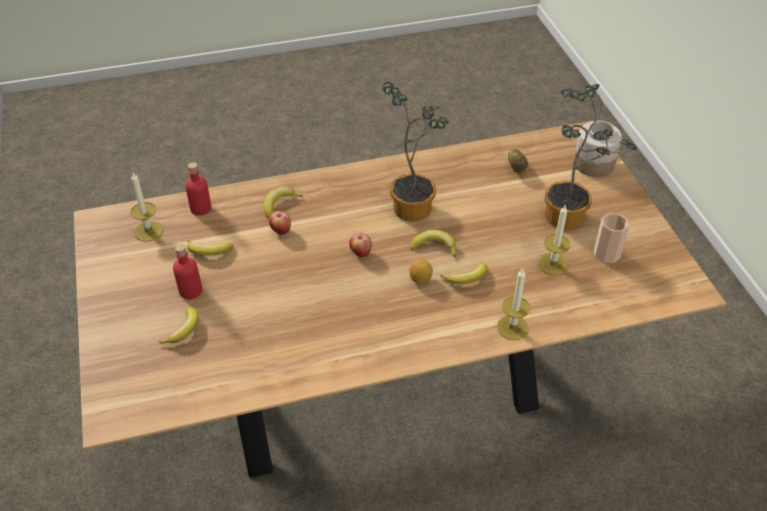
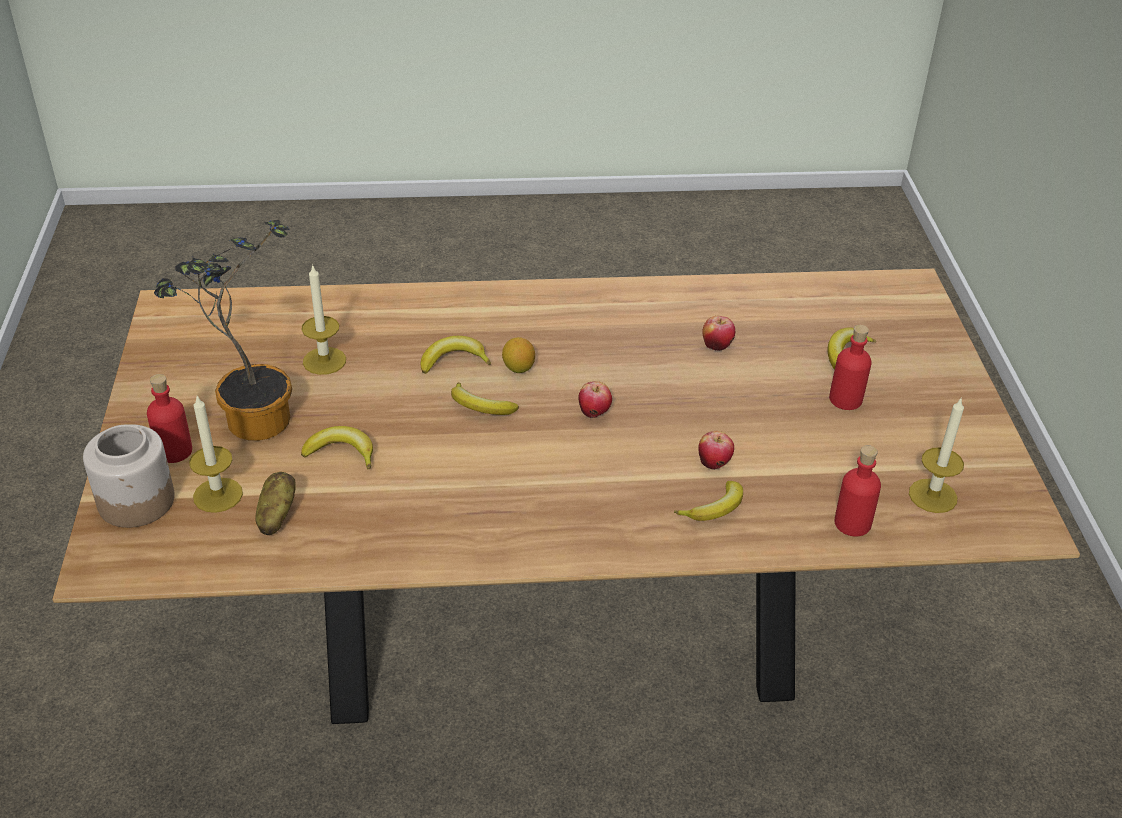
camera: 170 degrees left, 5 degrees down
banana [187,240,234,255] -> banana moved to [301,426,373,470]
potted plant [382,81,449,222] -> none
candle [497,268,530,340] -> candle moved to [189,396,243,513]
cup [594,213,629,263] -> none
none -> red bottle [147,374,192,463]
none -> apple [702,316,735,351]

